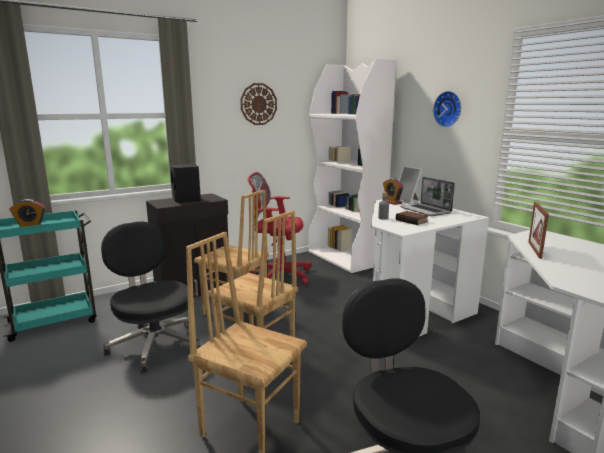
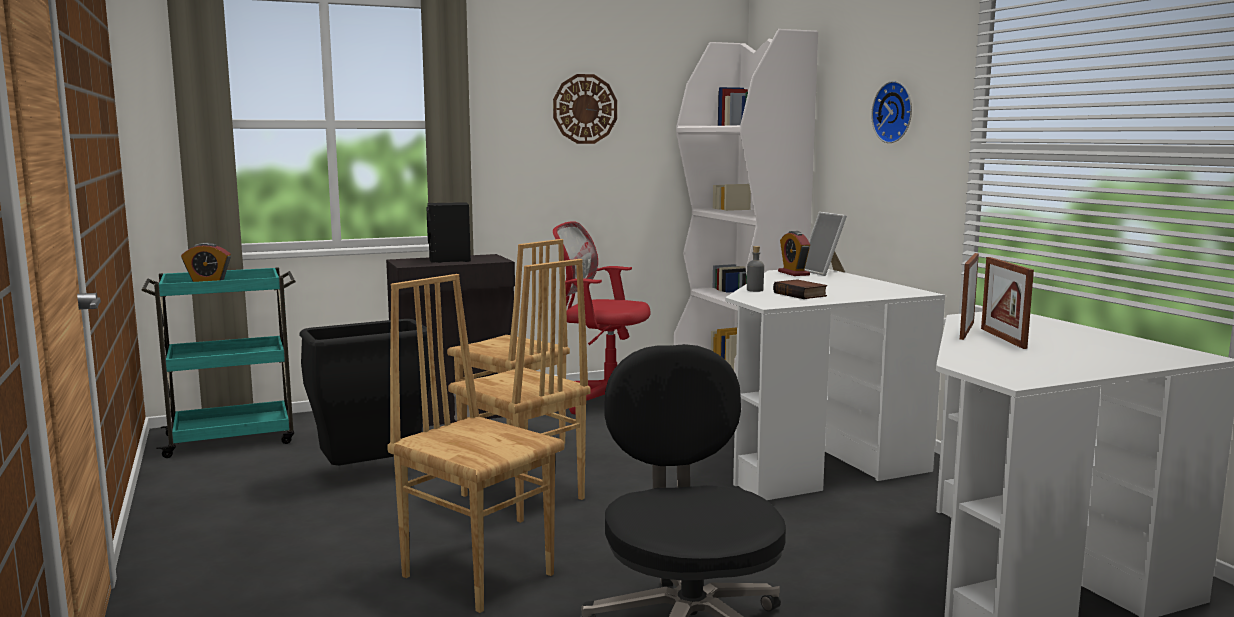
camera: 10 degrees right, 5 degrees down
black office chair [101,221,201,373] -> black trash can [299,319,431,466]
laptop [400,177,455,216] -> none
none -> picture frame [981,257,1034,349]

